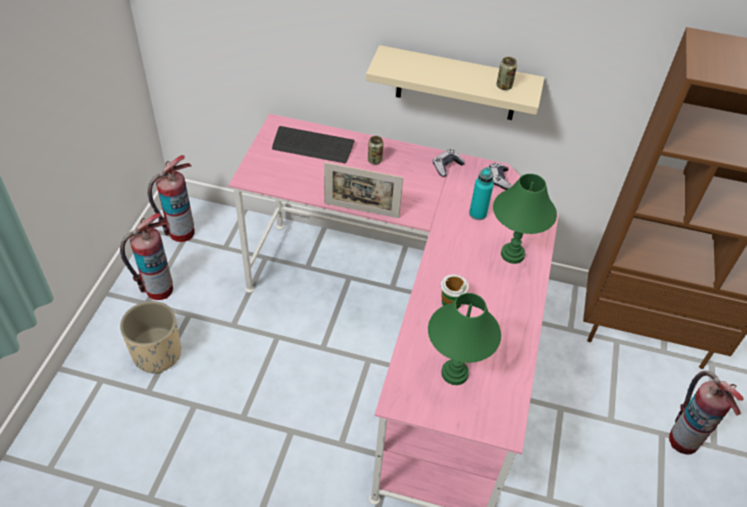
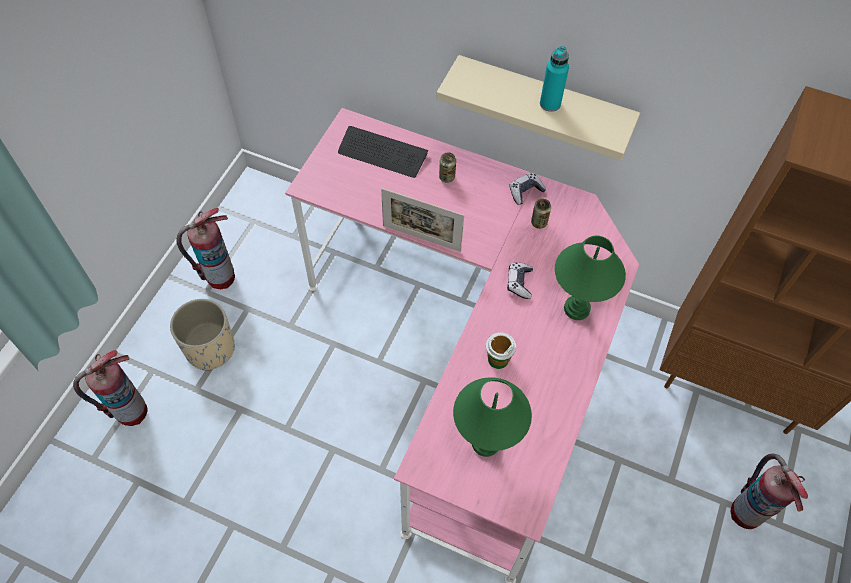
camera: 10 degrees right, 10 degrees up
fire extinguisher [148,155,195,242] -> fire extinguisher moved to [73,350,147,426]
turquoise bottle [469,167,494,220] -> turquoise bottle moved to [540,46,569,112]
game controller [489,163,512,190] -> game controller moved to [507,262,533,299]
can [496,57,517,90] -> can moved to [531,199,551,229]

